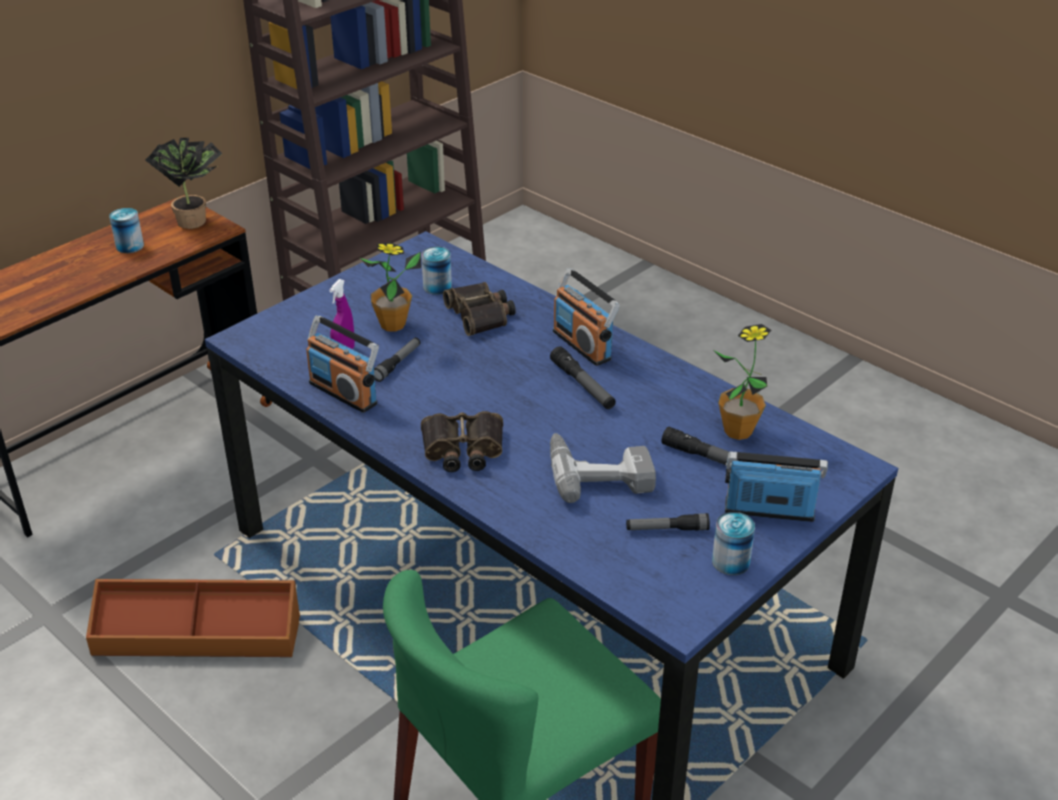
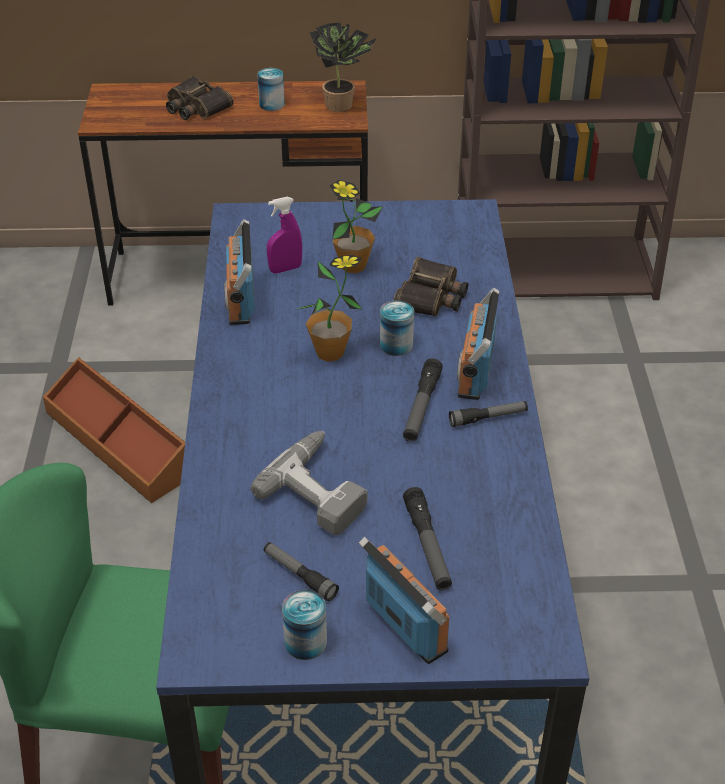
camera: 45 degrees right, 5 degrees up
flashlight [374,338,421,382] -> flashlight moved to [449,401,528,427]
can [421,247,452,295] -> can moved to [380,300,414,356]
binoculars [421,411,503,472] -> binoculars moved to [166,76,234,120]
potted plant [712,324,771,440] -> potted plant moved to [295,255,362,362]

